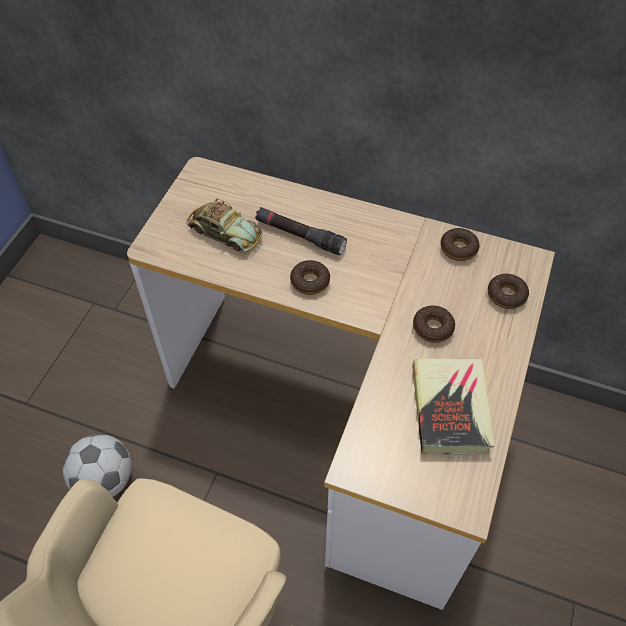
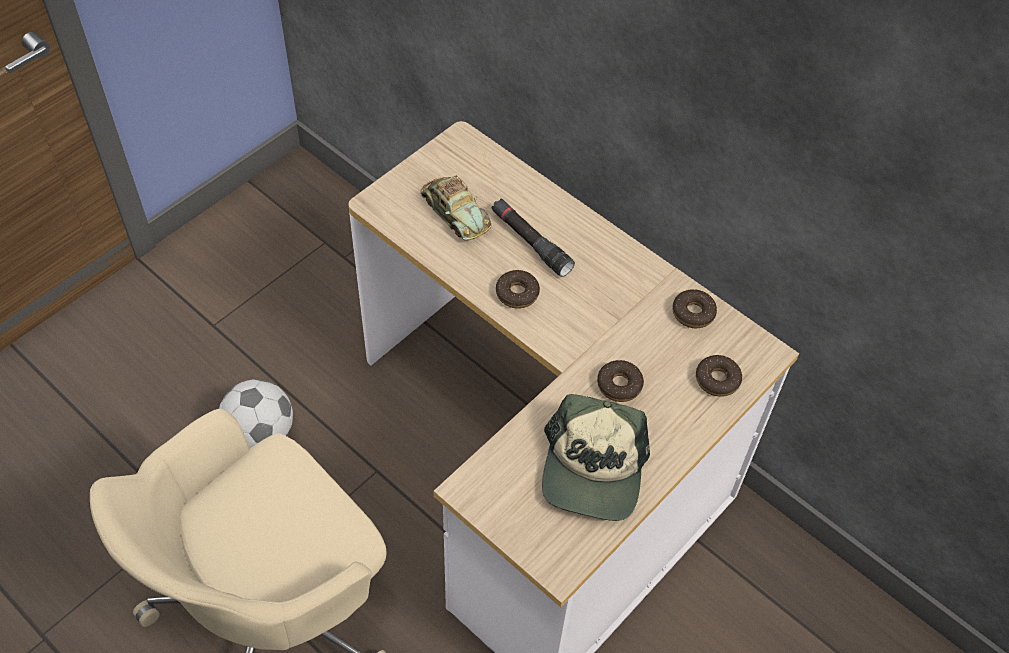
camera: 20 degrees right, 0 degrees up
book [412,358,495,455] -> cap [542,394,650,521]

